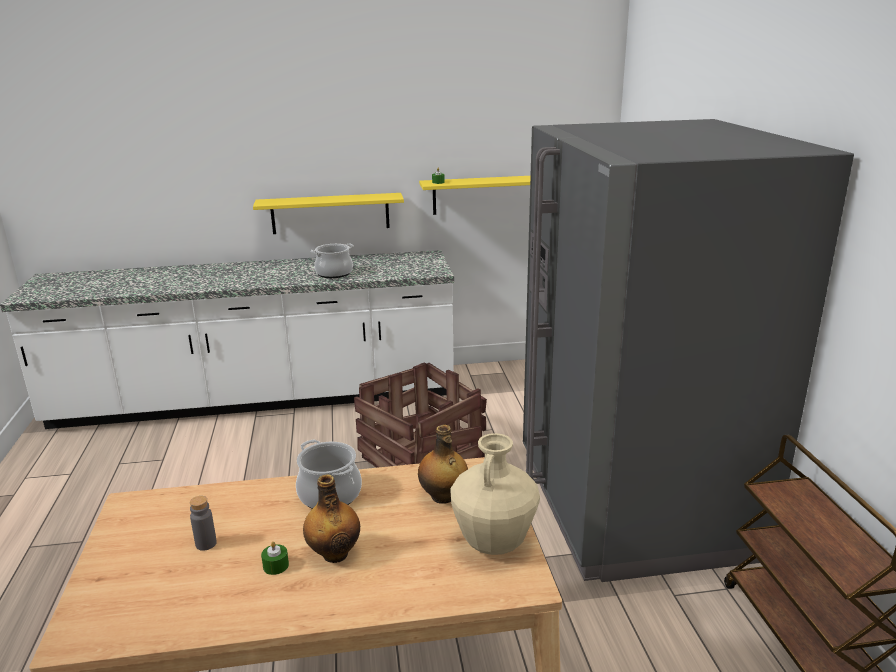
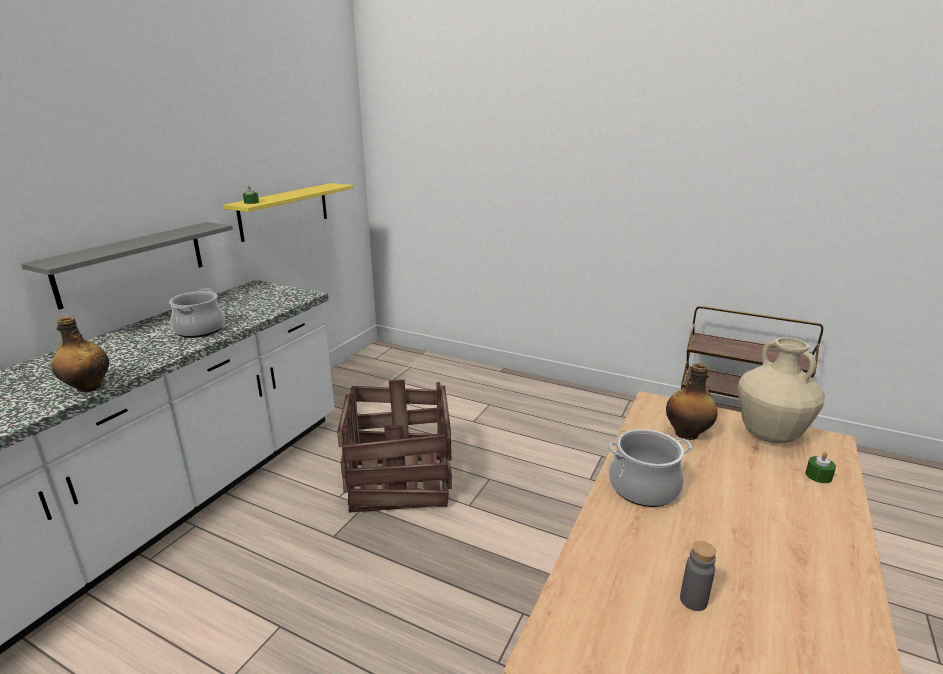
camera: 55 degrees left, 0 degrees up
yellow shelf [253,193,404,234] -> grey shelf [21,222,233,310]
green candle [261,541,289,575] -> green candle moved to [805,452,836,483]
bottle [303,474,360,563] -> bottle moved to [52,317,109,392]
grey fridge [523,119,854,582] -> none

